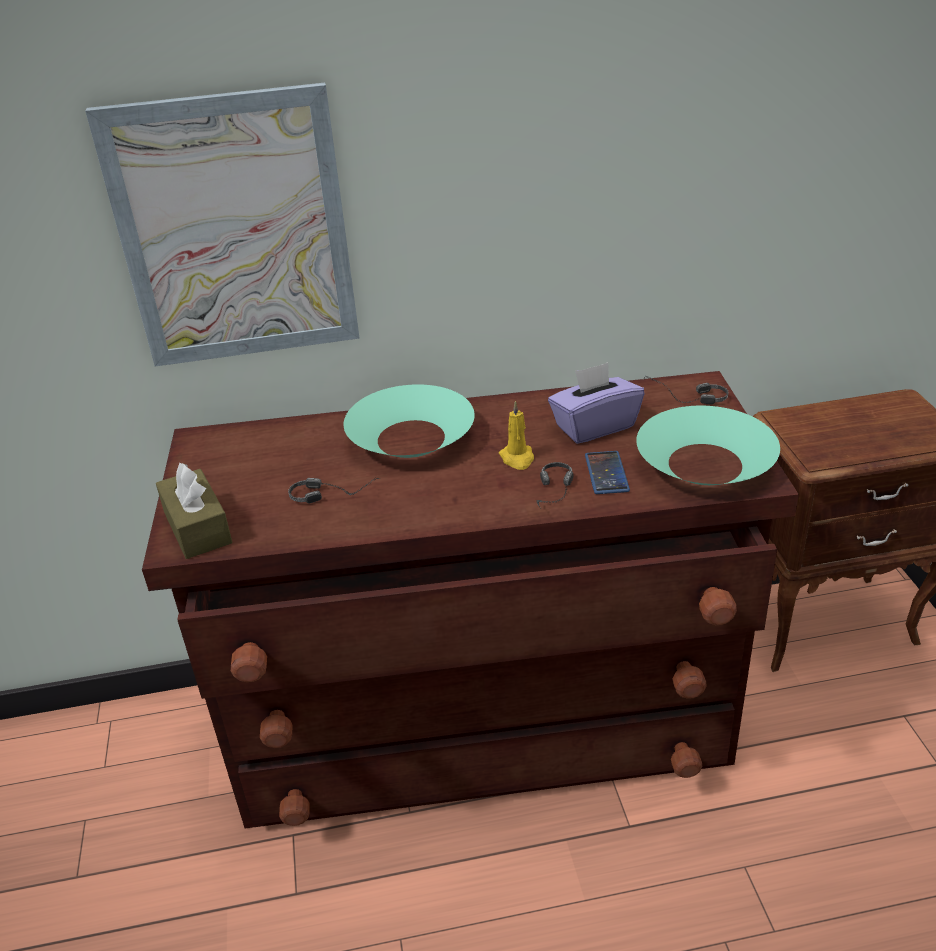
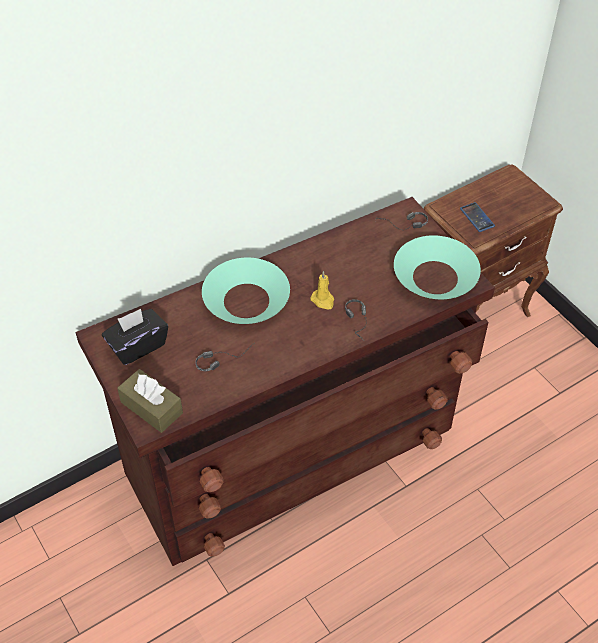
camera: 25 degrees left, 15 degrees up
picture [85,83,359,367] -> none
purple tissue box [548,362,645,444] -> none
phone [585,451,630,494] -> phone moved to [460,202,495,232]
none -> black tissue box [102,309,168,365]

